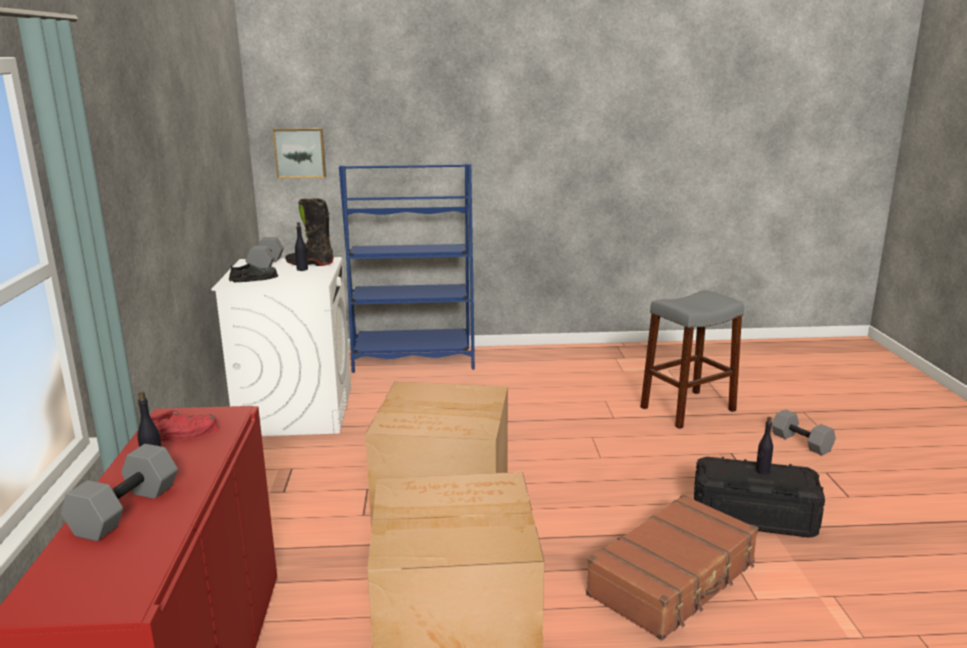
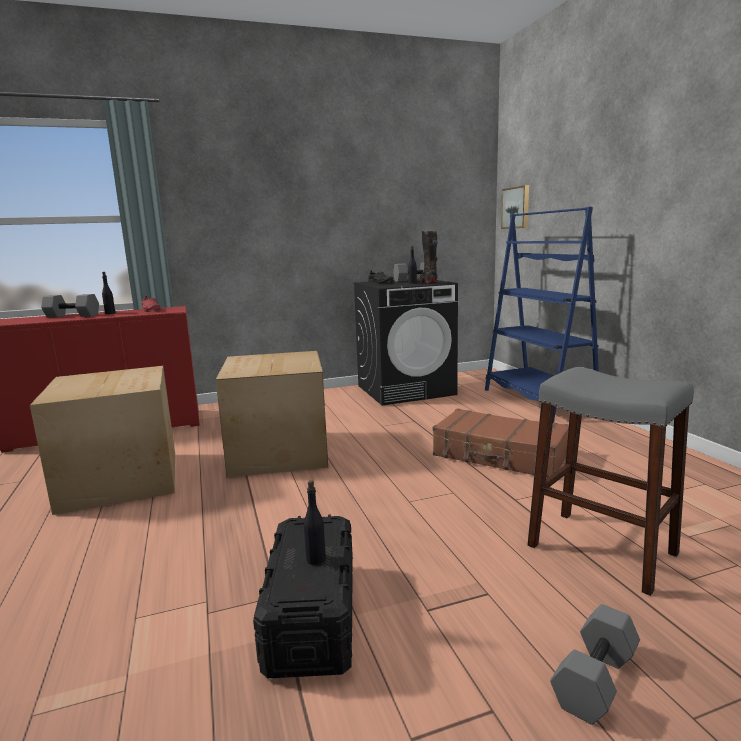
camera: 75 degrees right, 5 degrees down
white washing machine [211,257,351,436] -> black washing machine [353,278,458,405]
brown suitcase [586,494,758,640] -> brown suitcase moved to [432,408,569,478]

